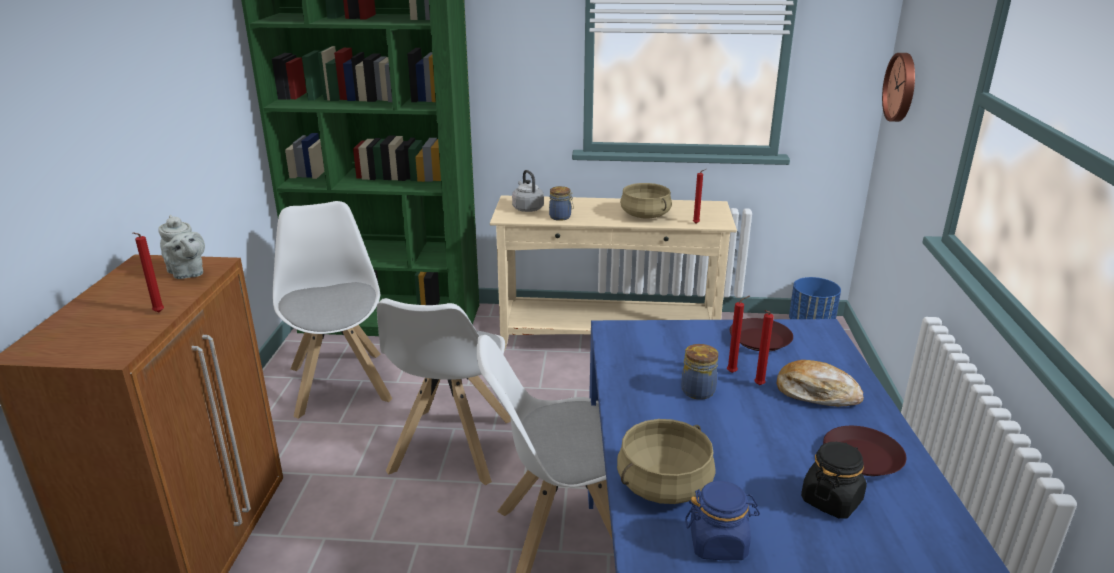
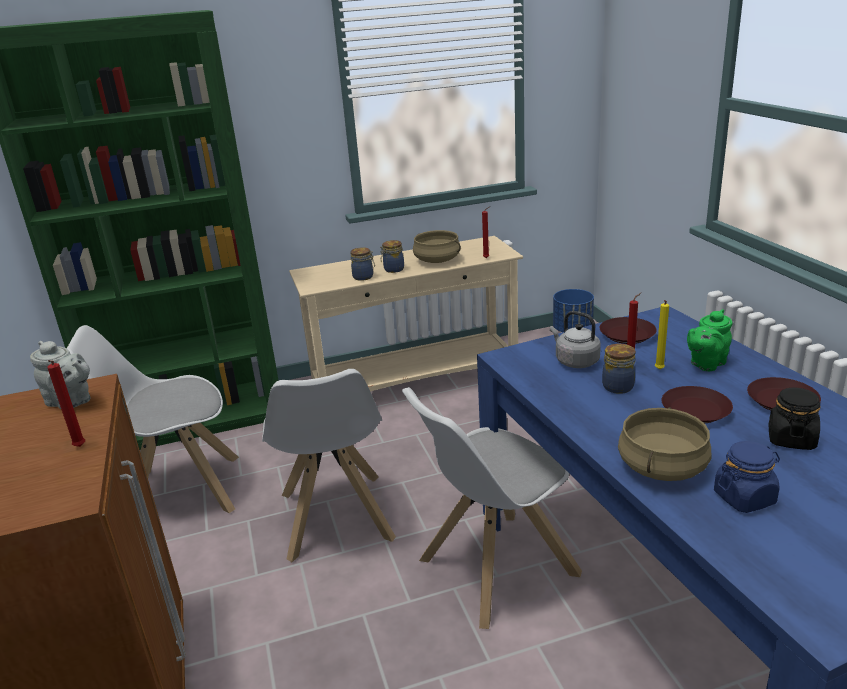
camera: 20 degrees left, 0 degrees up
chair [273,201,393,419] -> chair turned 60 degrees counterclockwise [67,325,239,513]
grey kettle [512,170,544,212] -> grey kettle moved to [550,311,601,368]
red candle [754,310,774,385] -> yellow candle [655,300,669,370]
bread [776,360,864,407] -> green teapot [687,309,733,371]
wall clock [882,53,915,122] -> none
none -> jar [380,240,404,273]
none -> brown plate [662,386,733,423]

